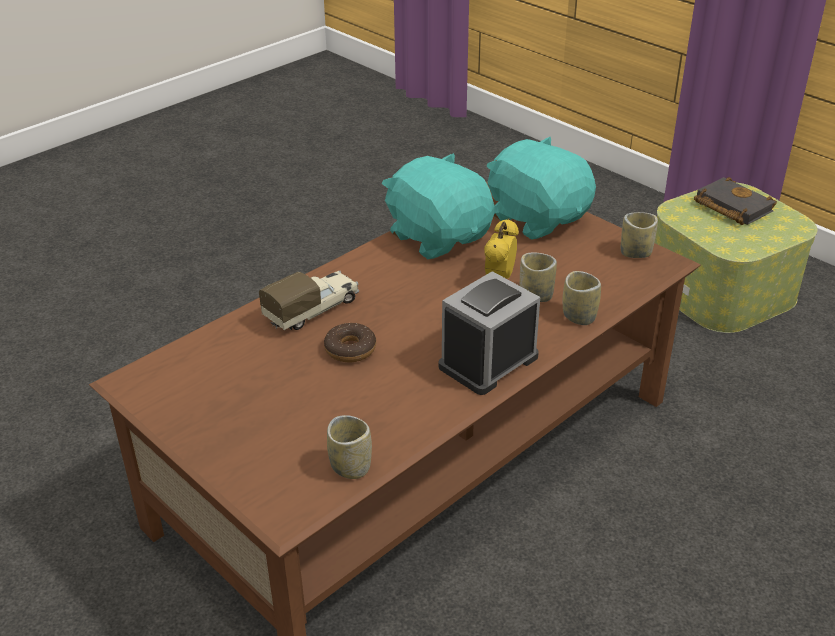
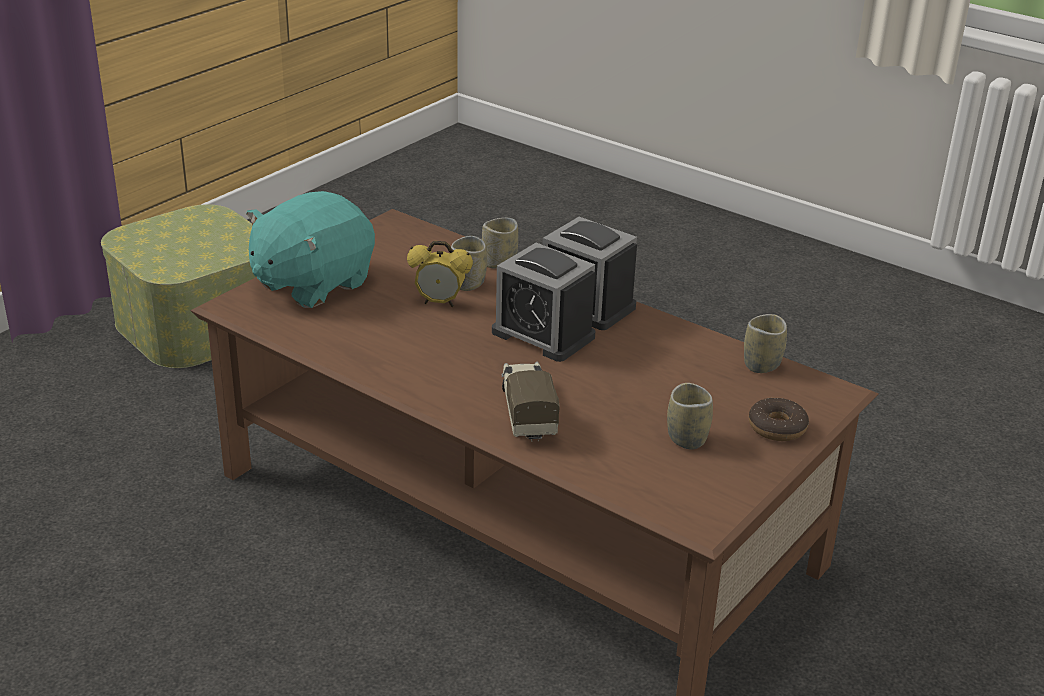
camera: 100 degrees left, 5 degrees down
toy truck [259,271,359,330] -> toy truck turned 45 degrees clockwise [501,362,560,442]
donut [324,323,376,362] -> donut moved to [749,398,809,441]
turquoise plush toy [382,153,495,259] -> none
cup [621,212,658,258] -> cup moved to [667,383,713,449]
black book [694,177,777,225] -> none
none -> alarm clock [492,243,596,362]

